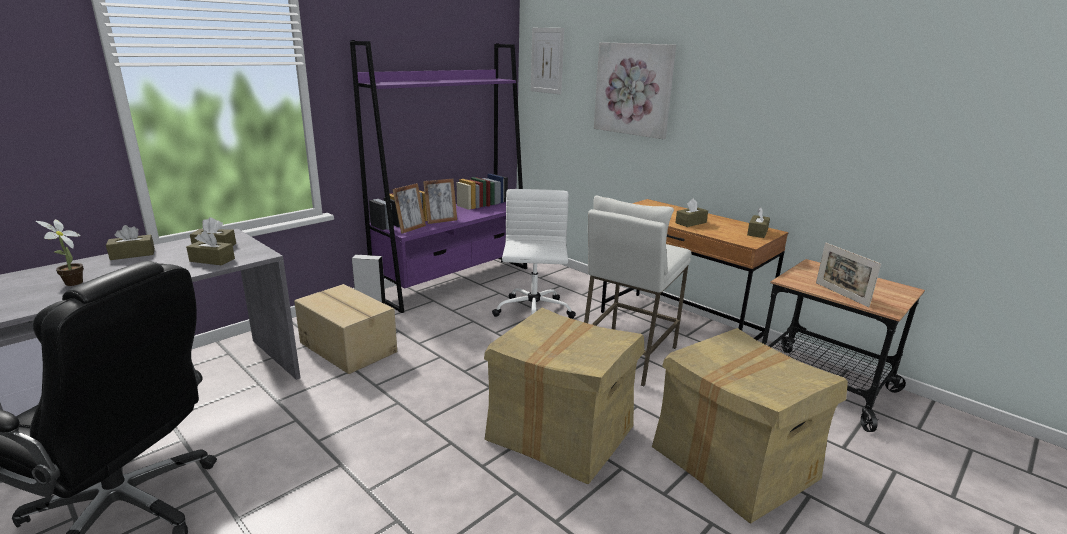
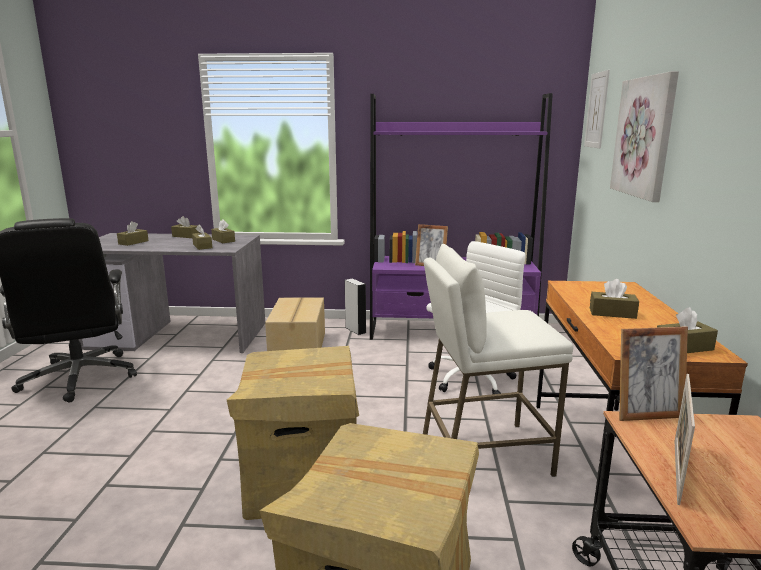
camera: 50 degrees right, 5 degrees down
potted plant [36,219,84,286] -> brown tissue box [117,221,149,246]
picture frame [392,183,426,234] -> picture frame moved to [619,326,688,421]

